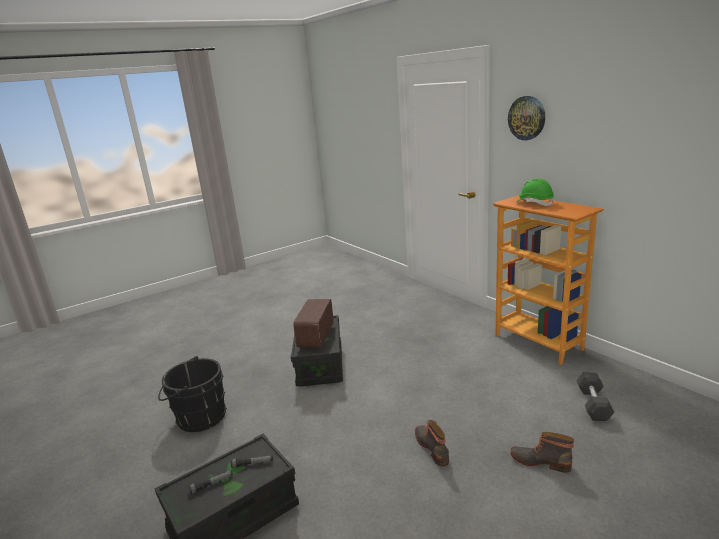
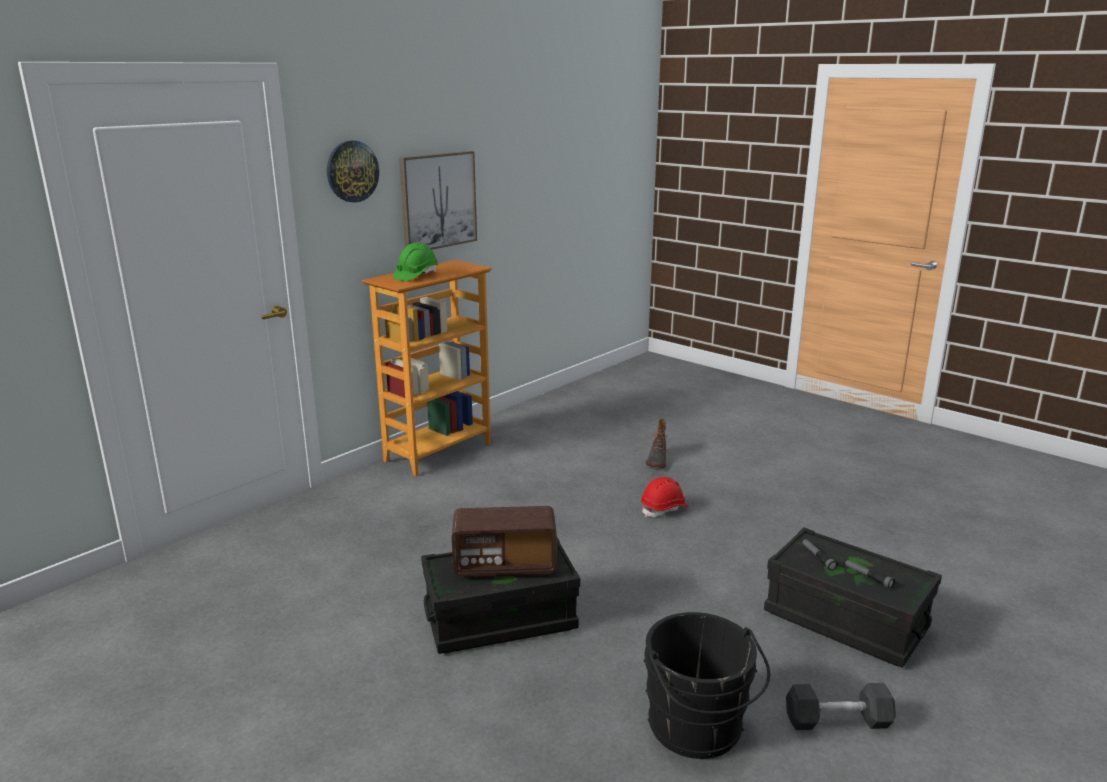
camera: 105 degrees left, 0 degrees up
boot [415,420,449,466] -> red hard hat [641,477,689,517]
grey dumbbell [576,372,615,421] -> grey dumbbell moved to [786,683,896,730]
none -> picture [399,151,477,250]

